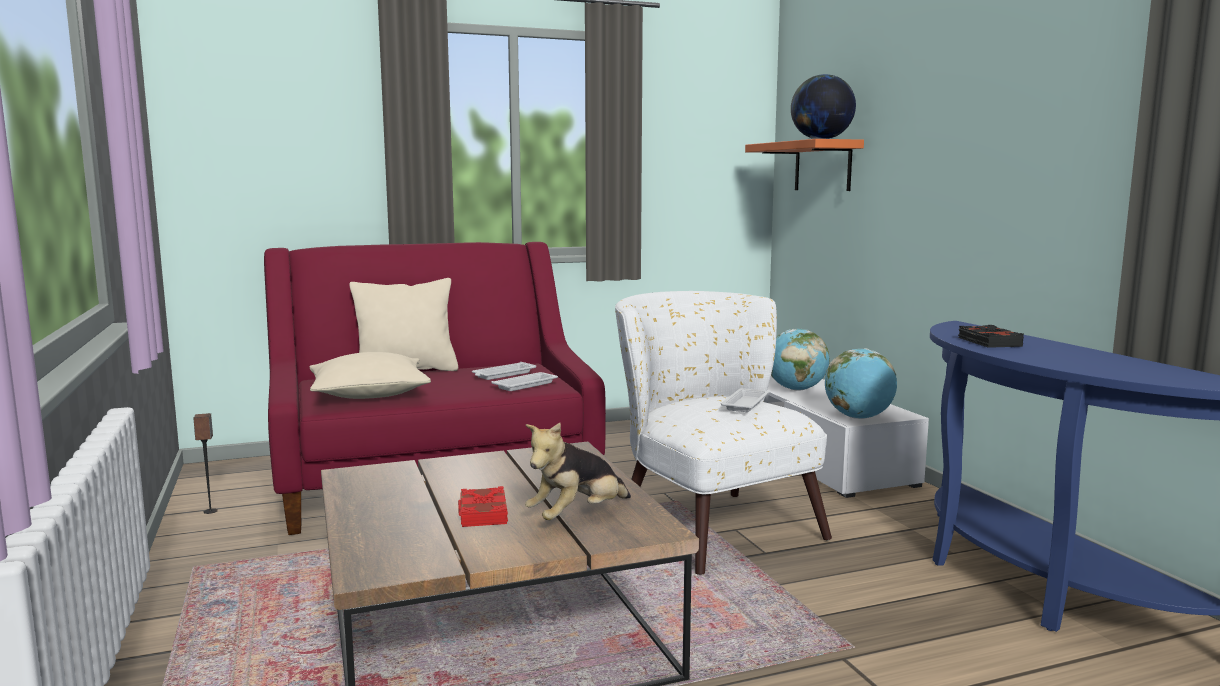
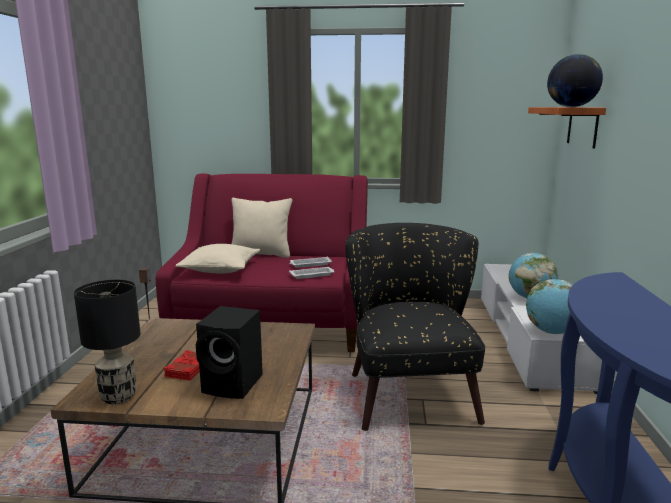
camera: 25 degrees right, 5 degrees up
plush toy [525,423,631,520] -> black speaker [196,306,263,399]
white armchair [615,291,832,575] -> black armchair [345,223,485,431]
white tray [721,388,769,412] -> none
black book [958,325,1024,348] -> none
none -> black table lamp [74,280,141,404]

